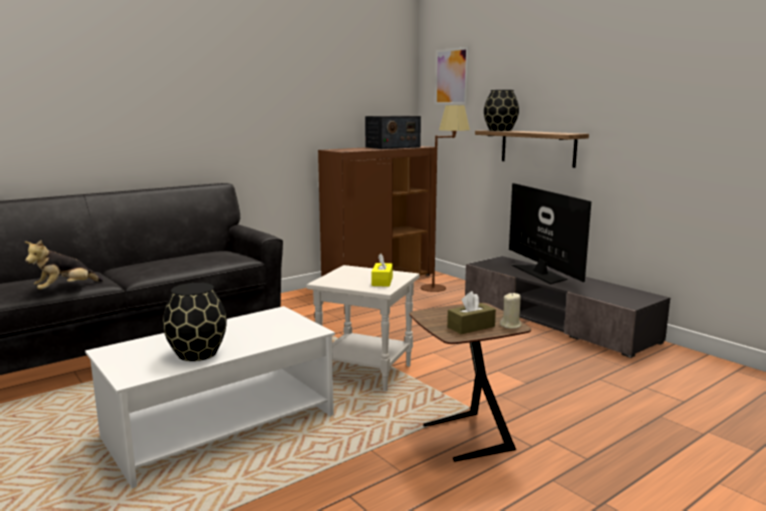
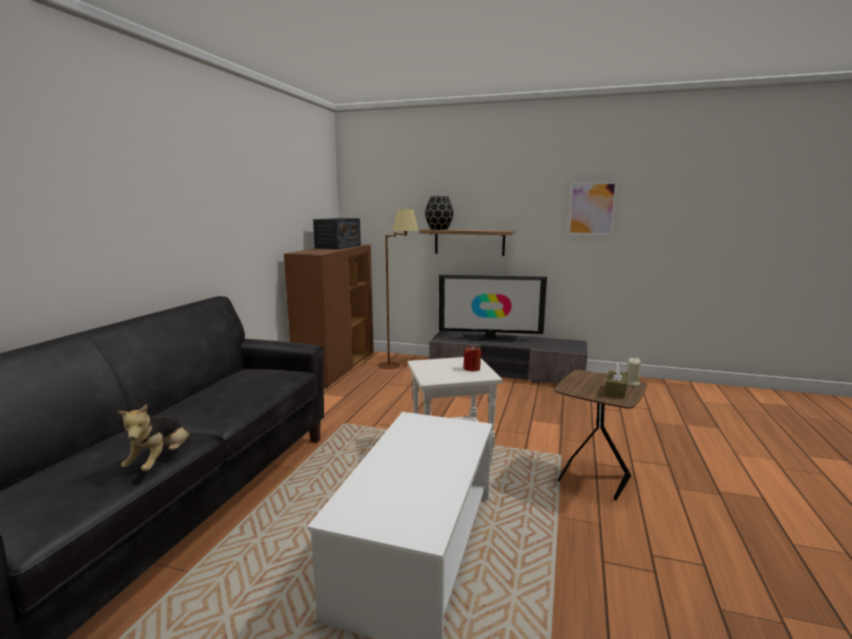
camera: 35 degrees left, 0 degrees up
black vase [163,283,227,361] -> none
yellow tissue box [371,254,393,287] -> red candle [463,346,482,371]
picture [435,47,469,105] -> picture moved to [567,181,618,236]
television [509,183,591,284] -> television turned 150 degrees clockwise [439,275,547,342]

